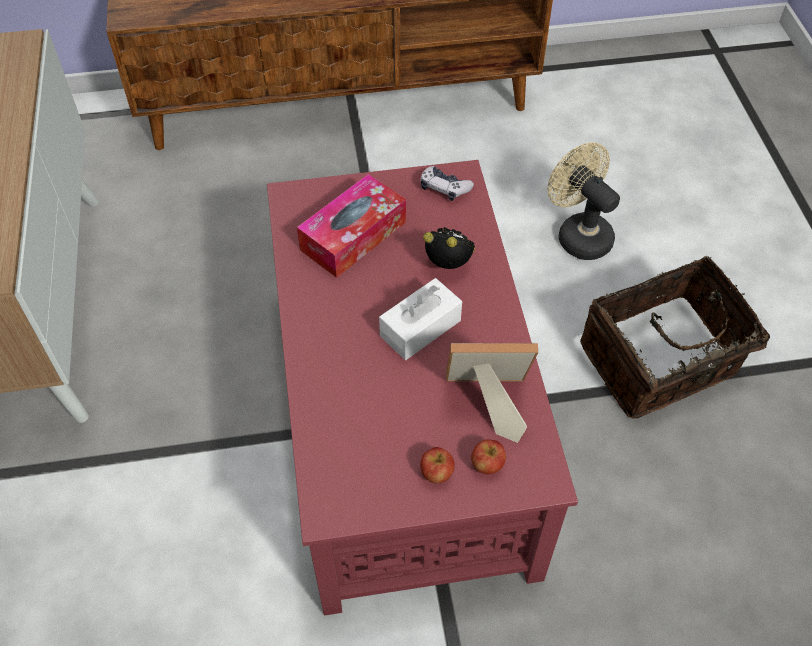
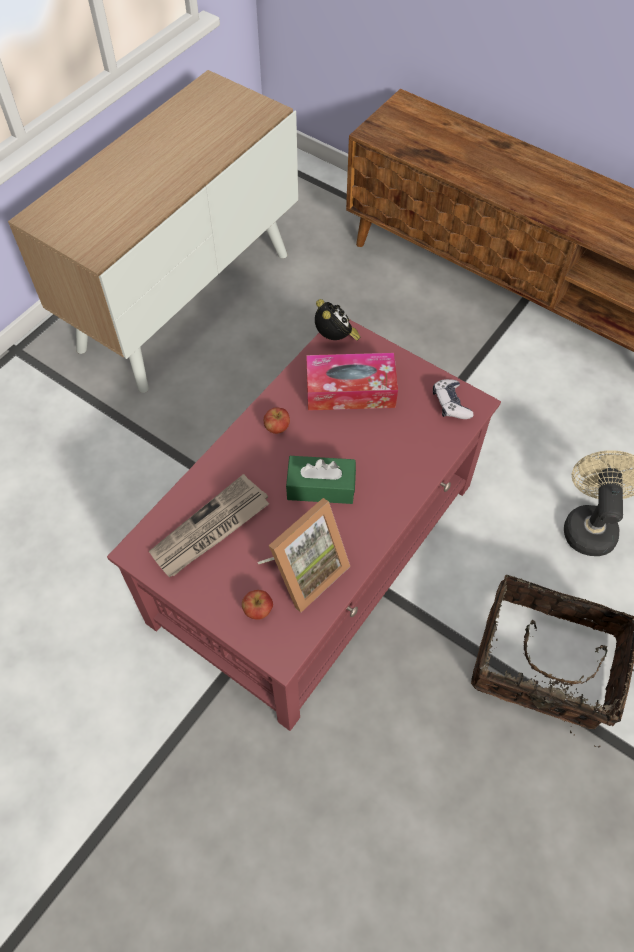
camera: 45 degrees right, 5 degrees up
white tissue box [379,278,462,360] -> green tissue box [286,456,356,504]
apple [420,447,455,484] -> apple moved to [264,407,290,434]
alarm clock [423,227,475,269] -> alarm clock moved to [315,299,361,340]
picture frame [446,343,538,443] -> picture frame turned 90 degrees clockwise [257,498,350,612]
none -> newspaper [149,474,269,577]

